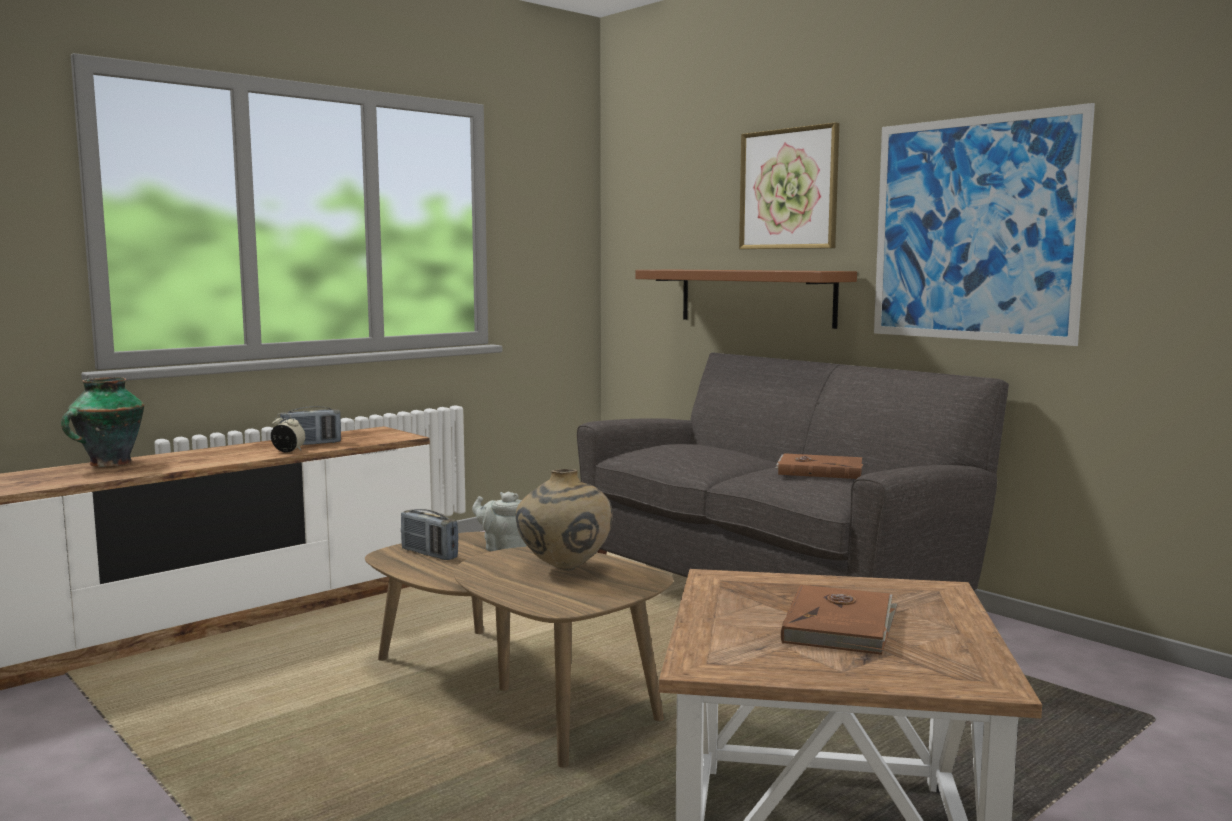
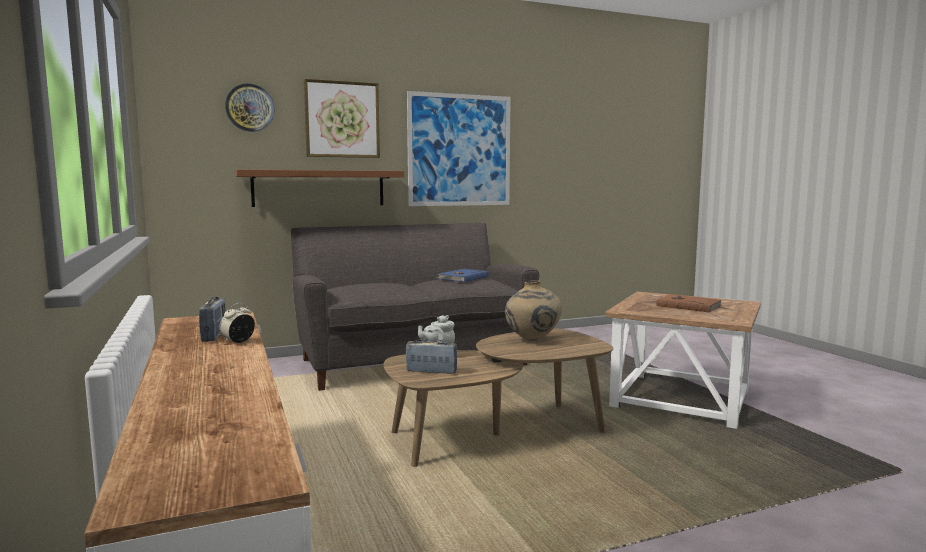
camera: 70 degrees left, 0 degrees up
vase [61,377,144,467] -> none
radio [401,509,459,560] -> radio turned 135 degrees counterclockwise [406,339,457,374]
brown book [776,453,863,479] -> blue book [437,269,489,282]
none -> wall clock [225,83,275,132]

